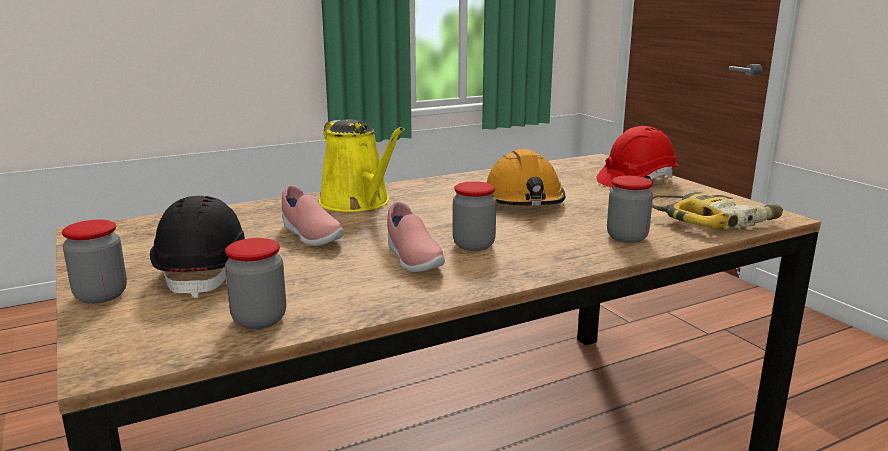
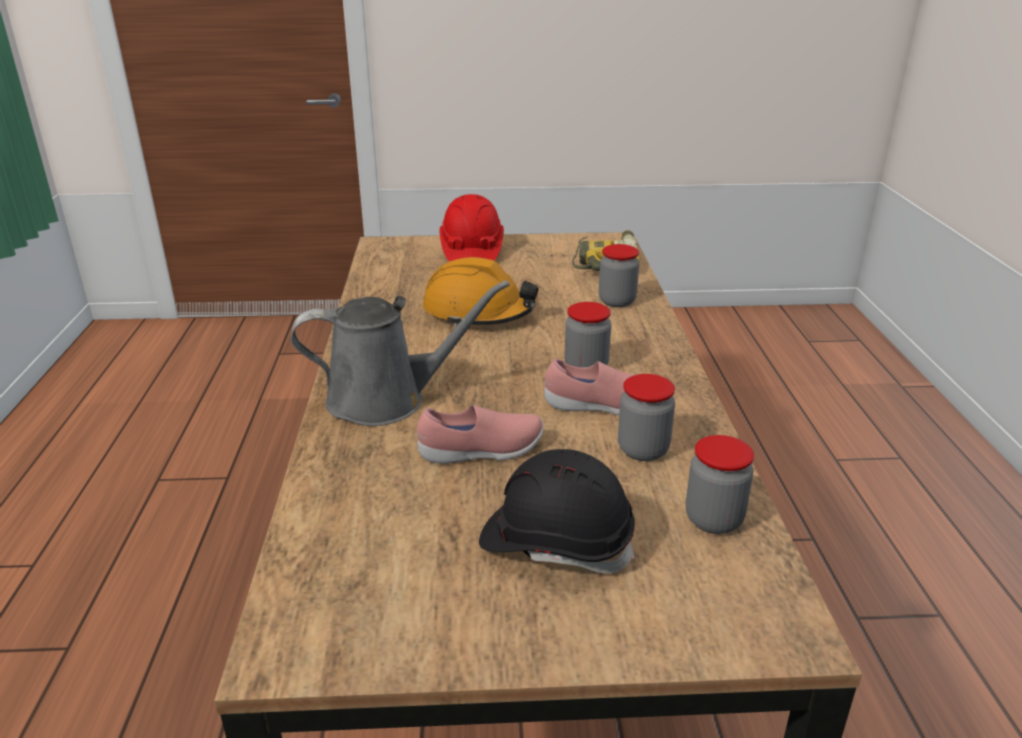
camera: 65 degrees left, 10 degrees up
jar [62,220,127,304] -> jar moved to [618,374,675,461]
yellow watering can [319,119,404,212] -> grey watering can [291,280,510,426]

